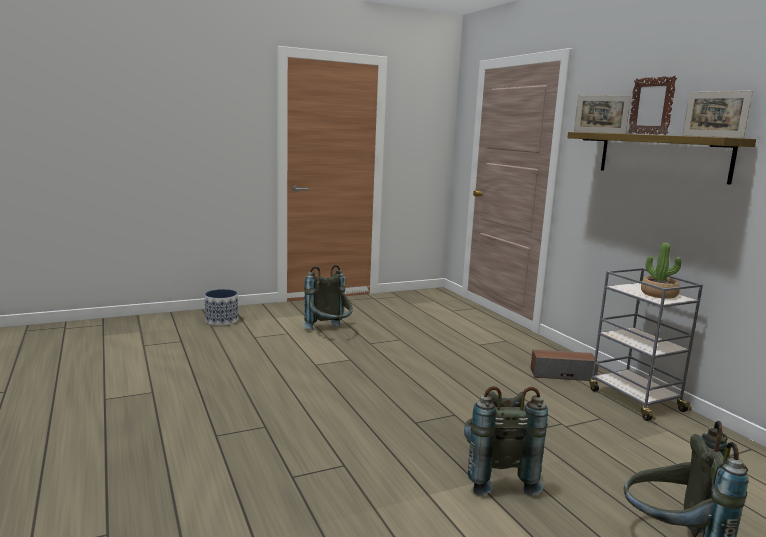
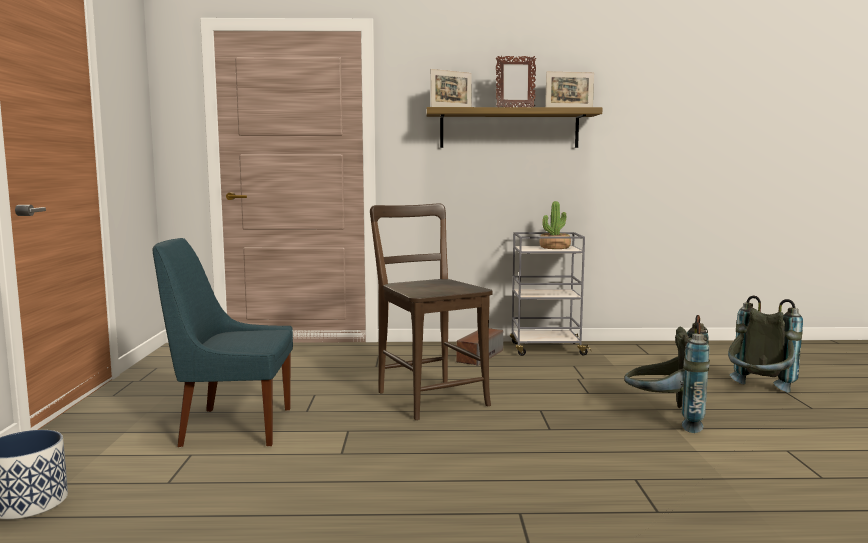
camera: 65 degrees left, 5 degrees down
grey backpack [302,265,353,330] -> blue chair [153,238,293,447]
none -> brown chair [370,203,493,420]

